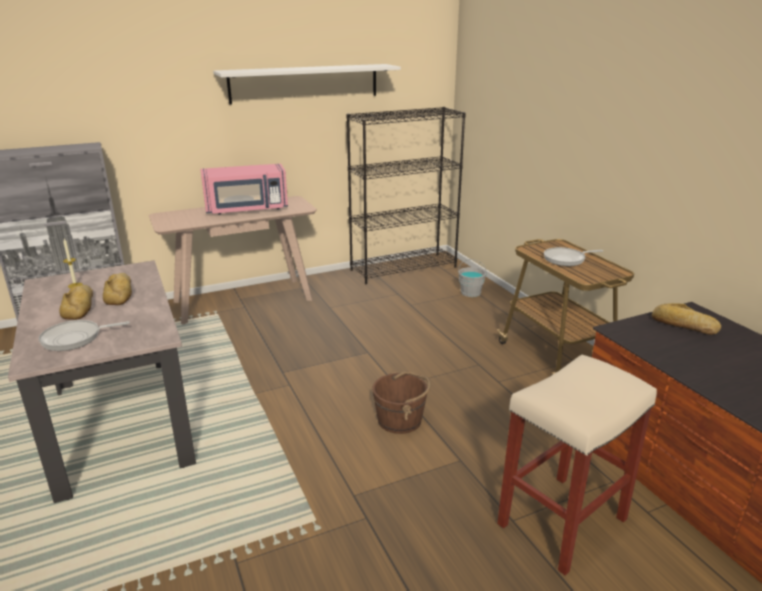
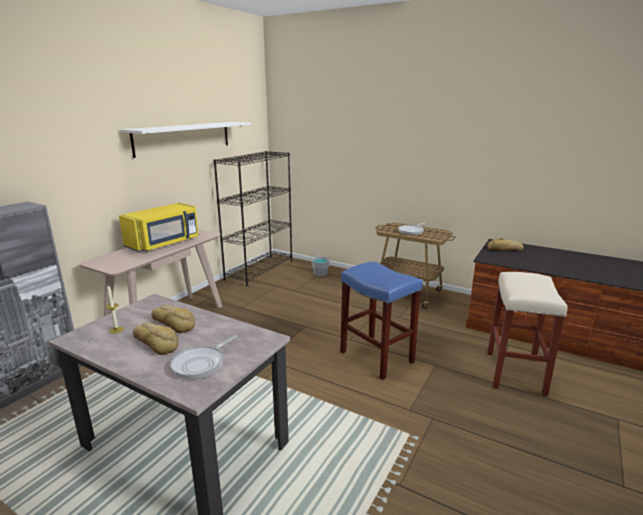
camera: 35 degrees left, 5 degrees down
pink microwave [200,163,288,215] -> yellow microwave [119,203,199,252]
brown bucket [372,371,431,434] -> blue stool [340,261,422,380]

